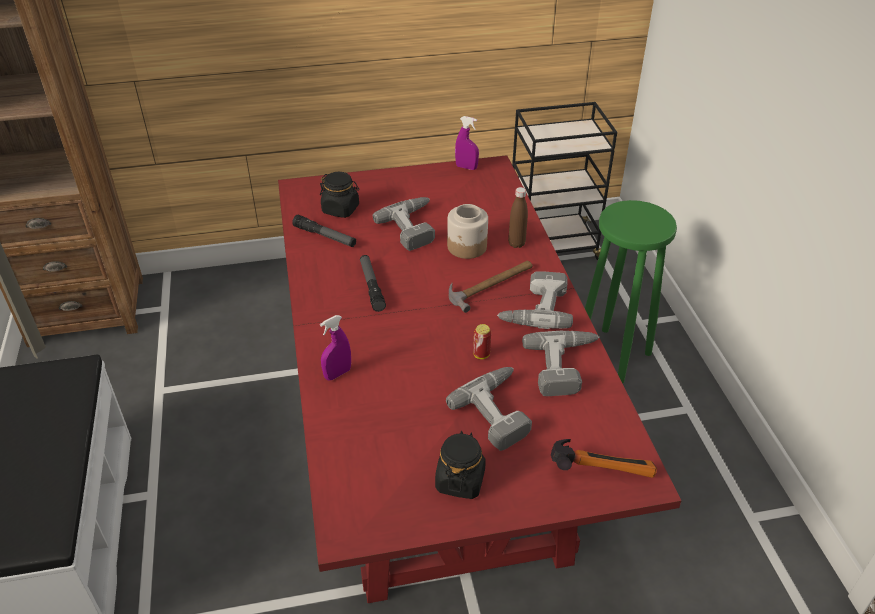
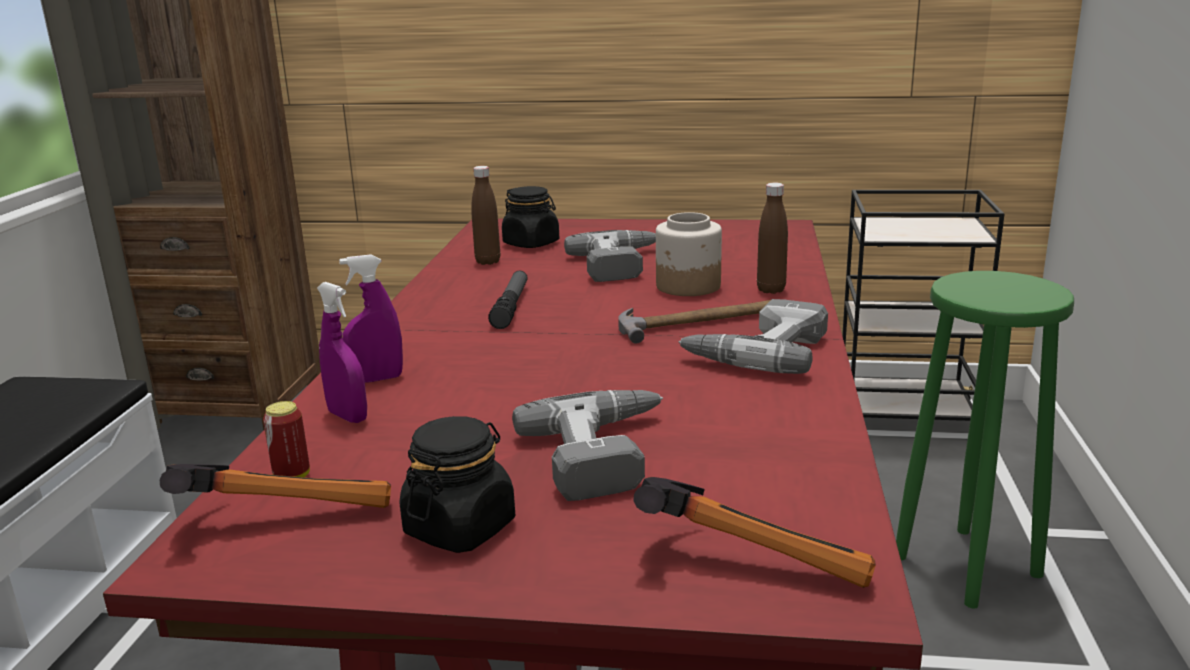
camera: 20 degrees right, 20 degrees down
flashlight [292,215,356,247] -> brown bottle [471,166,500,265]
purple spray bottle [455,116,479,170] -> purple spray bottle moved to [317,282,367,423]
can [473,324,491,359] -> can moved to [263,401,310,477]
power drill [522,331,600,396] -> none
none -> hammer [160,464,391,508]

